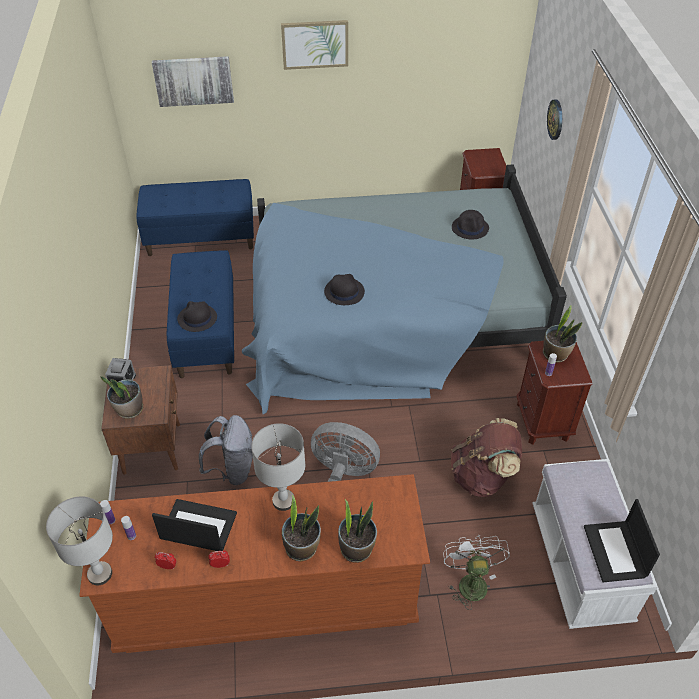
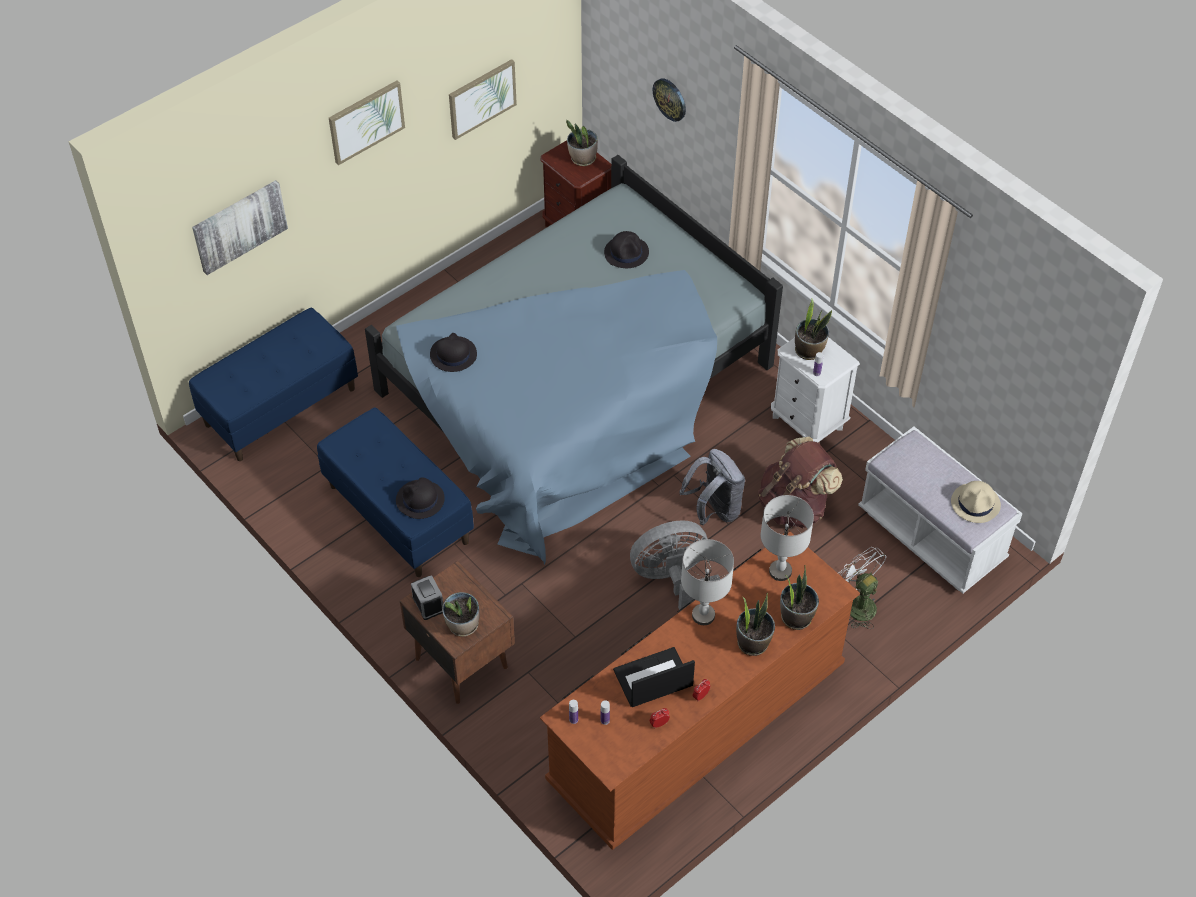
camera: 35 degrees left, 5 degrees up
grey table lamp [46,497,113,585] -> grey table lamp moved to [761,495,814,581]
grey backpack [199,415,253,485] -> grey backpack moved to [680,449,745,526]
black hat [324,274,365,305] -> black hat moved to [430,333,477,372]
brown nightstand [516,341,592,445] -> white nightstand [771,337,860,442]
laptop [584,499,660,582] -> beige hat [951,481,1001,523]
none -> picture [449,59,517,140]
none -> potted plant [566,120,598,166]

